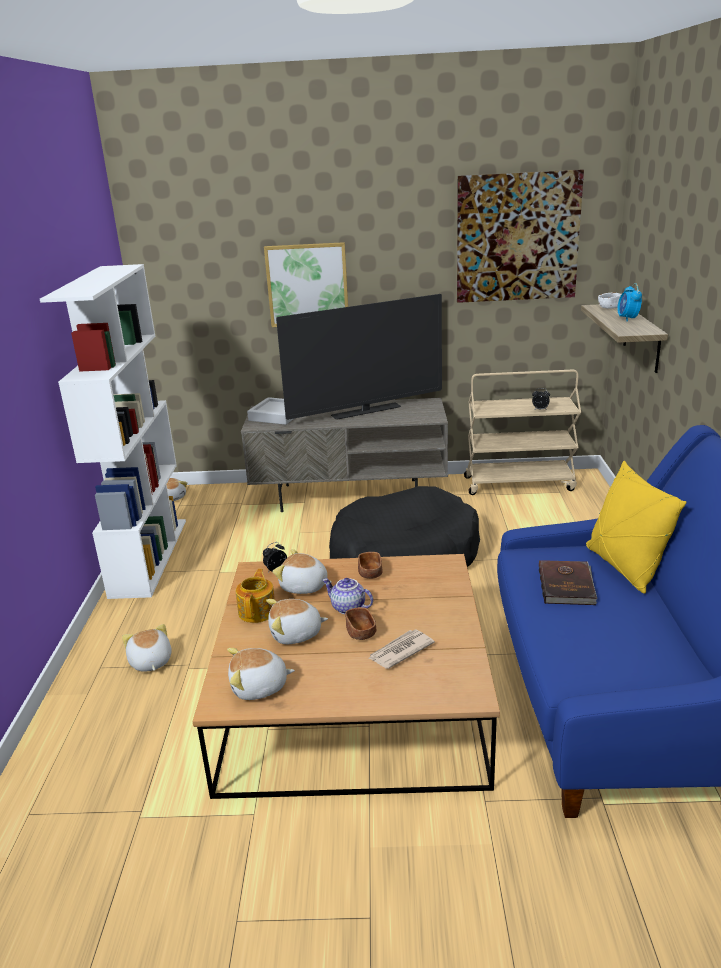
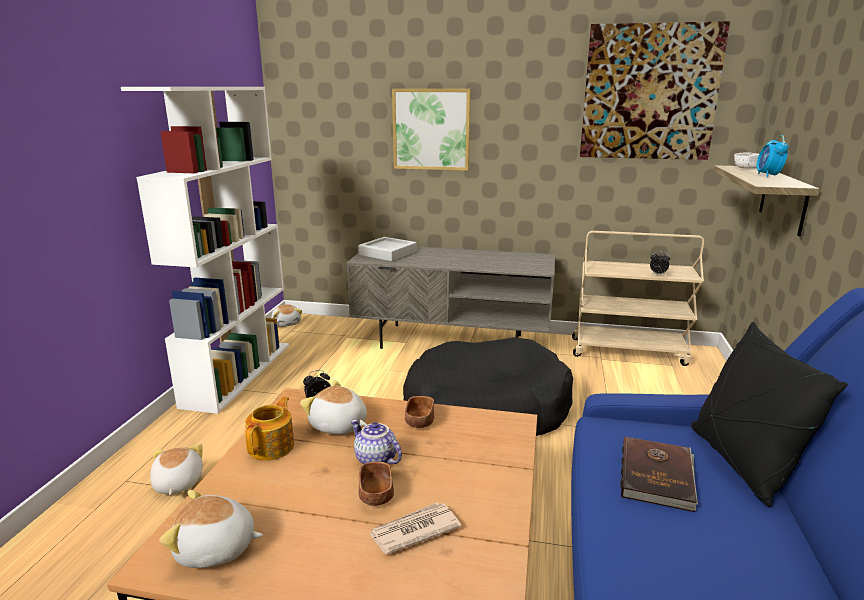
camera: 10 degrees right, 5 degrees down
plush toy [266,599,328,644] -> none
television [276,294,442,420] -> none
yellow pillow [586,461,686,594] -> black pillow [691,322,848,507]

